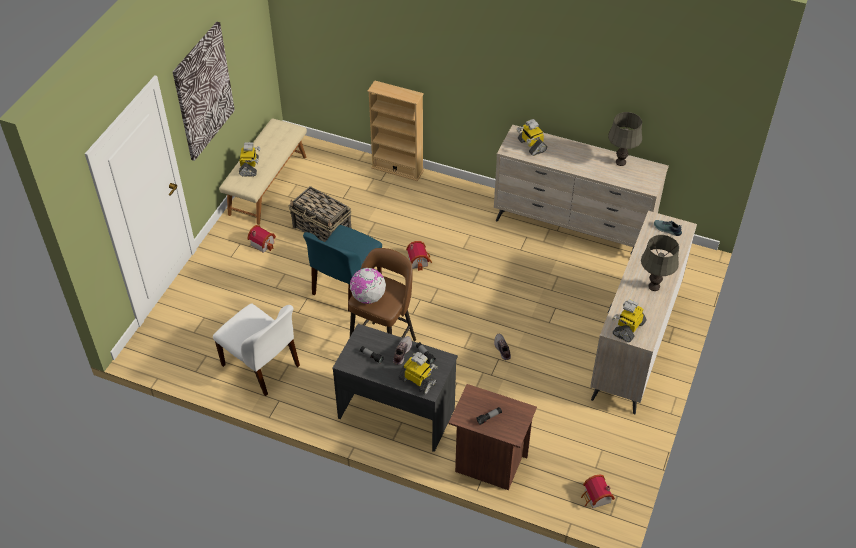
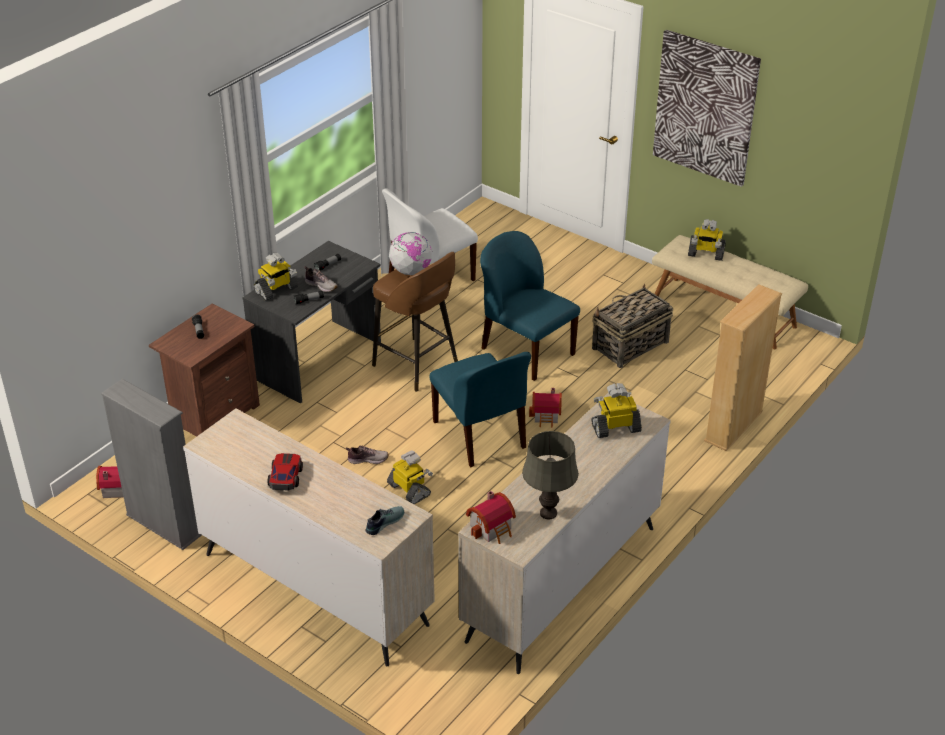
camera: 105 degrees right, 10 degrees down
toy house [248,225,276,253] -> toy house moved to [466,491,516,544]
toy robot [612,299,646,342] -> toy robot moved to [387,450,433,504]
grey table lamp [641,235,679,291] -> toy car [267,453,303,491]
none -> grey bookcase [101,379,202,550]
none -> blue chair [429,352,531,467]

